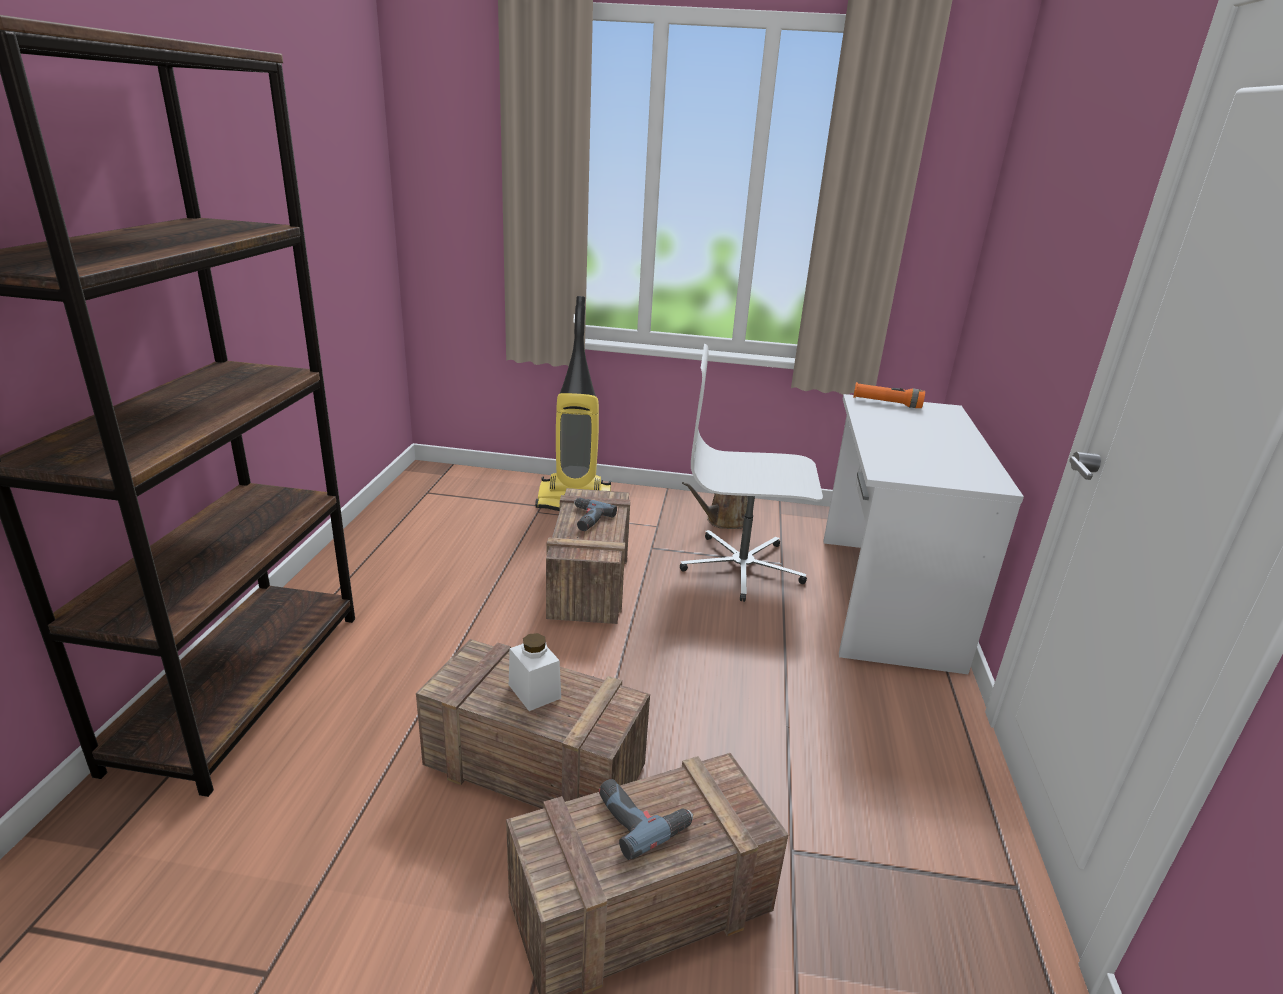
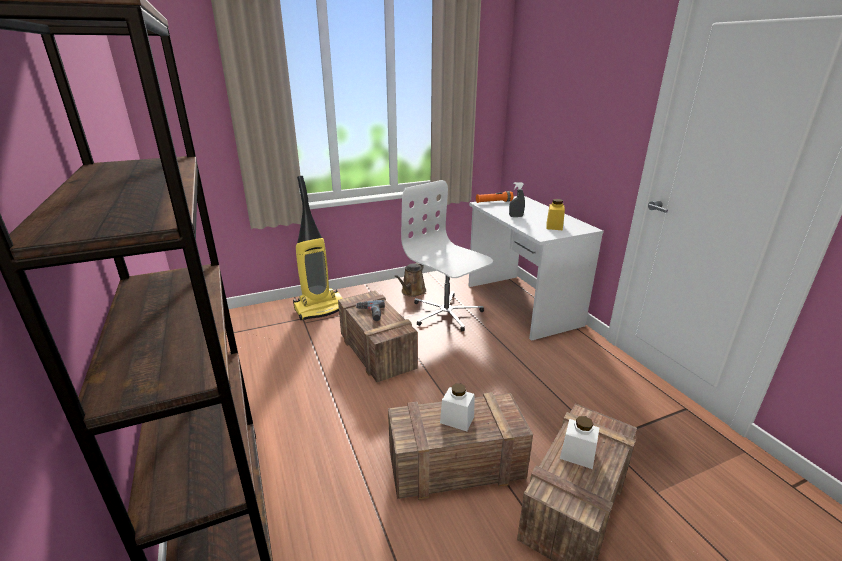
camera: 30 degrees left, 0 degrees up
power drill [599,779,693,860] -> white jar [560,416,599,469]
white office chair [680,344,823,602] -> white office chair turned 75 degrees clockwise [401,180,493,331]
none -> grey spray bottle [509,182,525,217]
none -> yellow jar [547,199,565,230]

